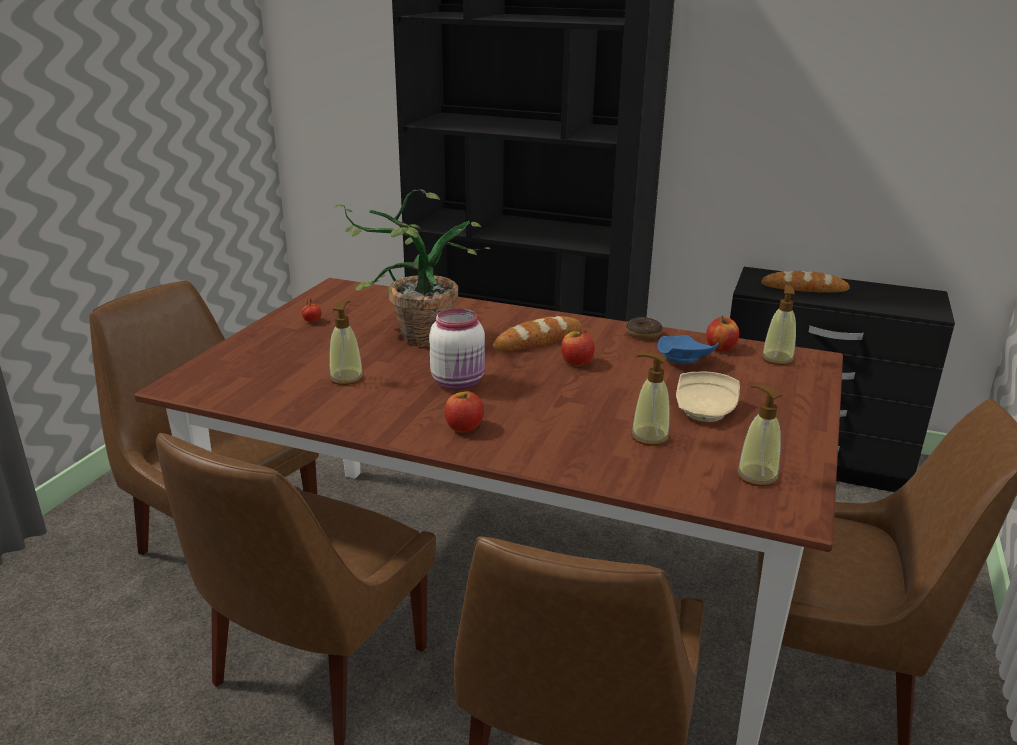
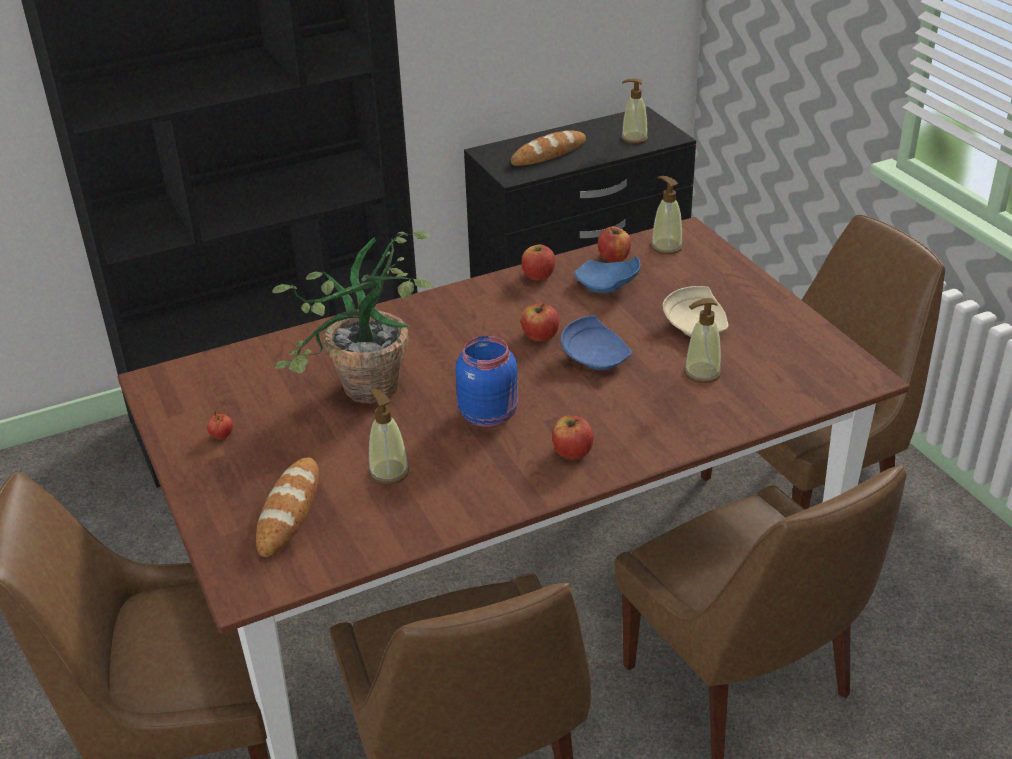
camera: 45 degrees left, 10 degrees up
white jar [429,308,485,390] -> blue jar [456,336,518,427]
bread [493,316,582,351] -> bread moved to [256,457,319,557]
donut [626,317,662,339] -> apple [522,244,555,281]
soap dispenser [737,384,782,487] -> soap dispenser moved to [621,79,648,144]
none -> blue plate [561,315,632,370]

